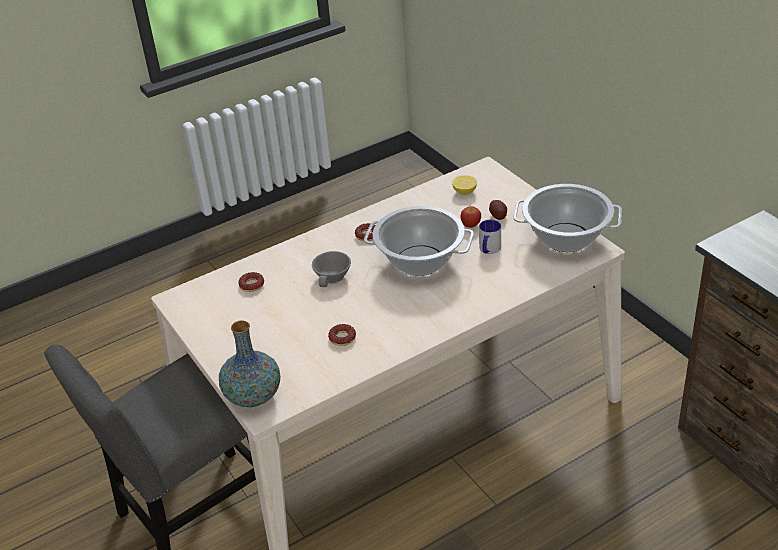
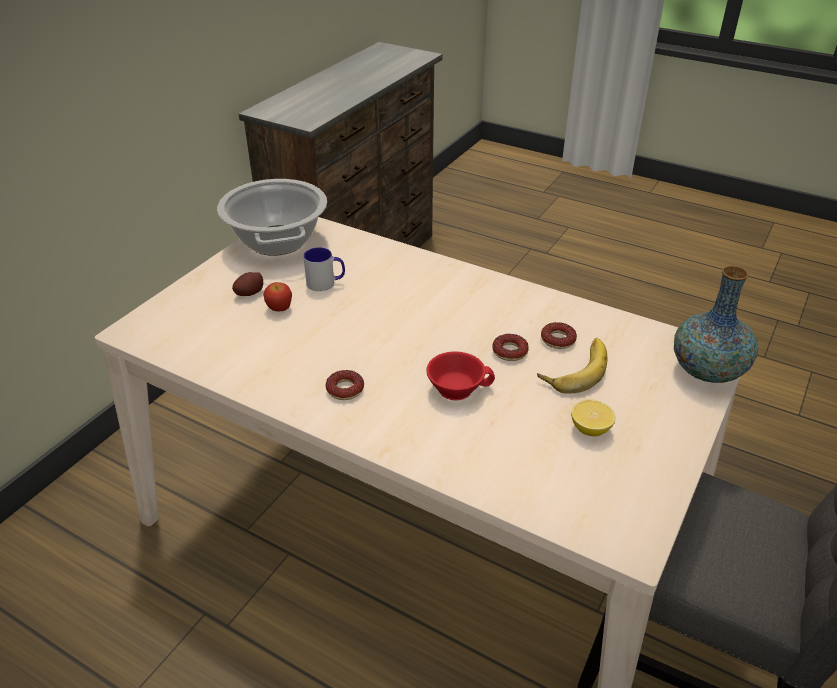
camera: 120 degrees left, 0 degrees up
donut [238,272,264,292] -> donut moved to [492,334,529,361]
grey cup [312,251,351,287] -> red cup [426,351,495,400]
cooking pot [364,206,474,276] -> none
lemon [452,175,477,195] -> lemon moved to [571,399,616,436]
none -> banana [537,338,607,394]

